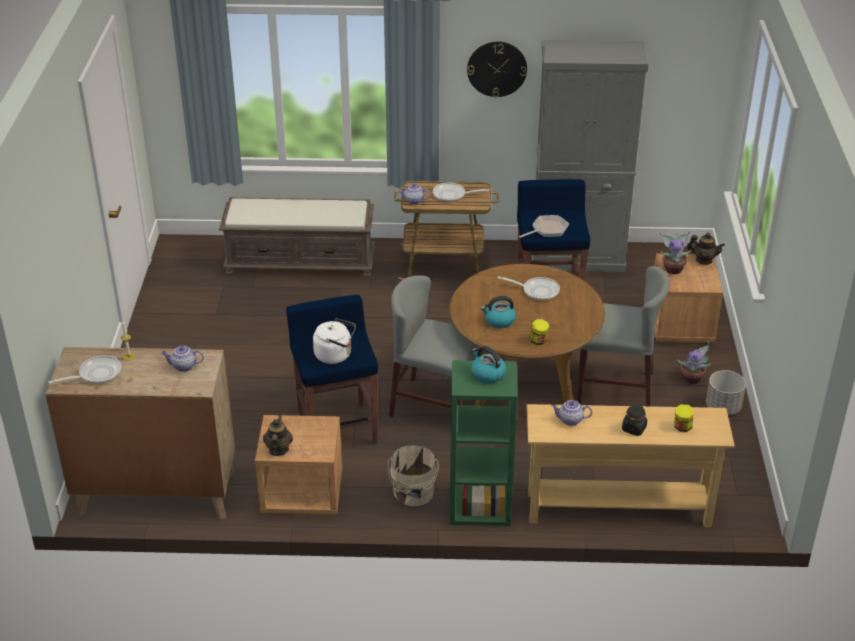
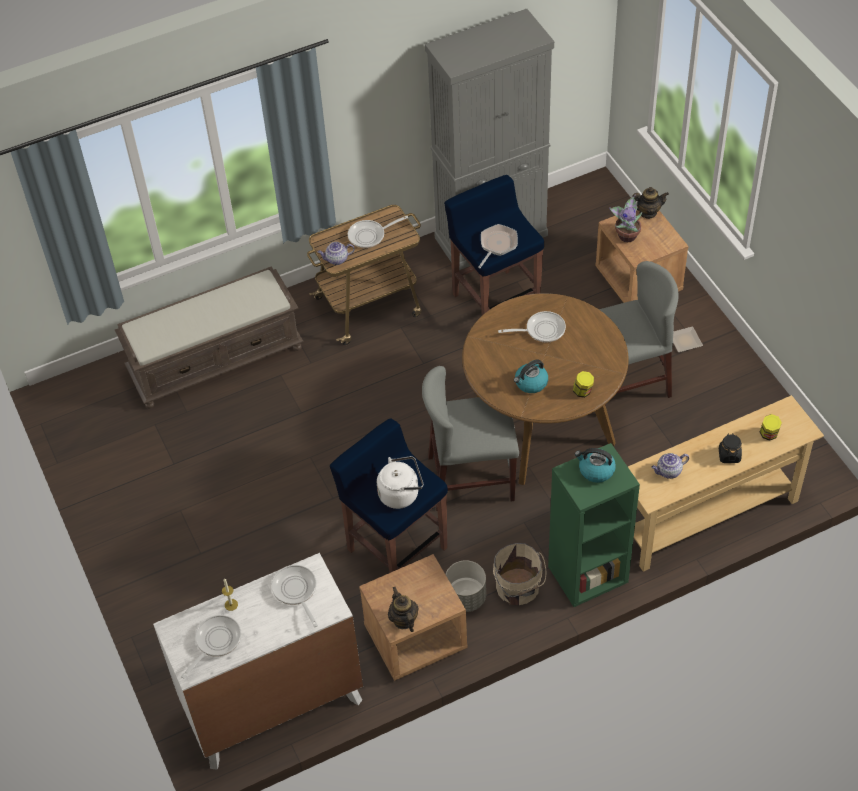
camera: 25 degrees left, 15 degrees up
brown dresser [45,347,236,520] -> white dresser [153,553,363,770]
teapot [162,346,204,372] -> frying pan [271,565,318,627]
wall clock [467,42,527,98] -> none
potted plant [677,341,711,384] -> plate [673,326,703,352]
grey planter [706,370,746,415] -> grey planter moved to [446,560,486,612]

